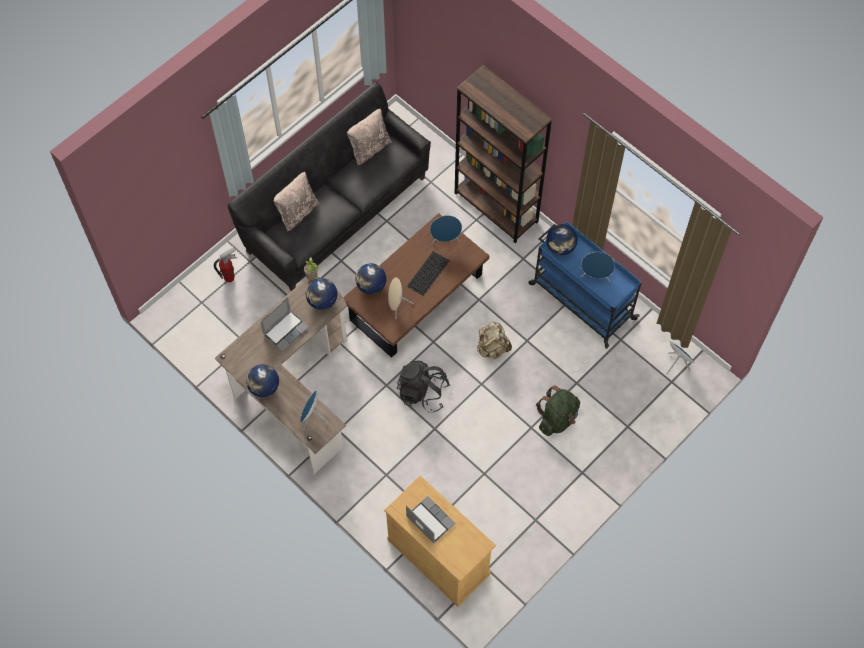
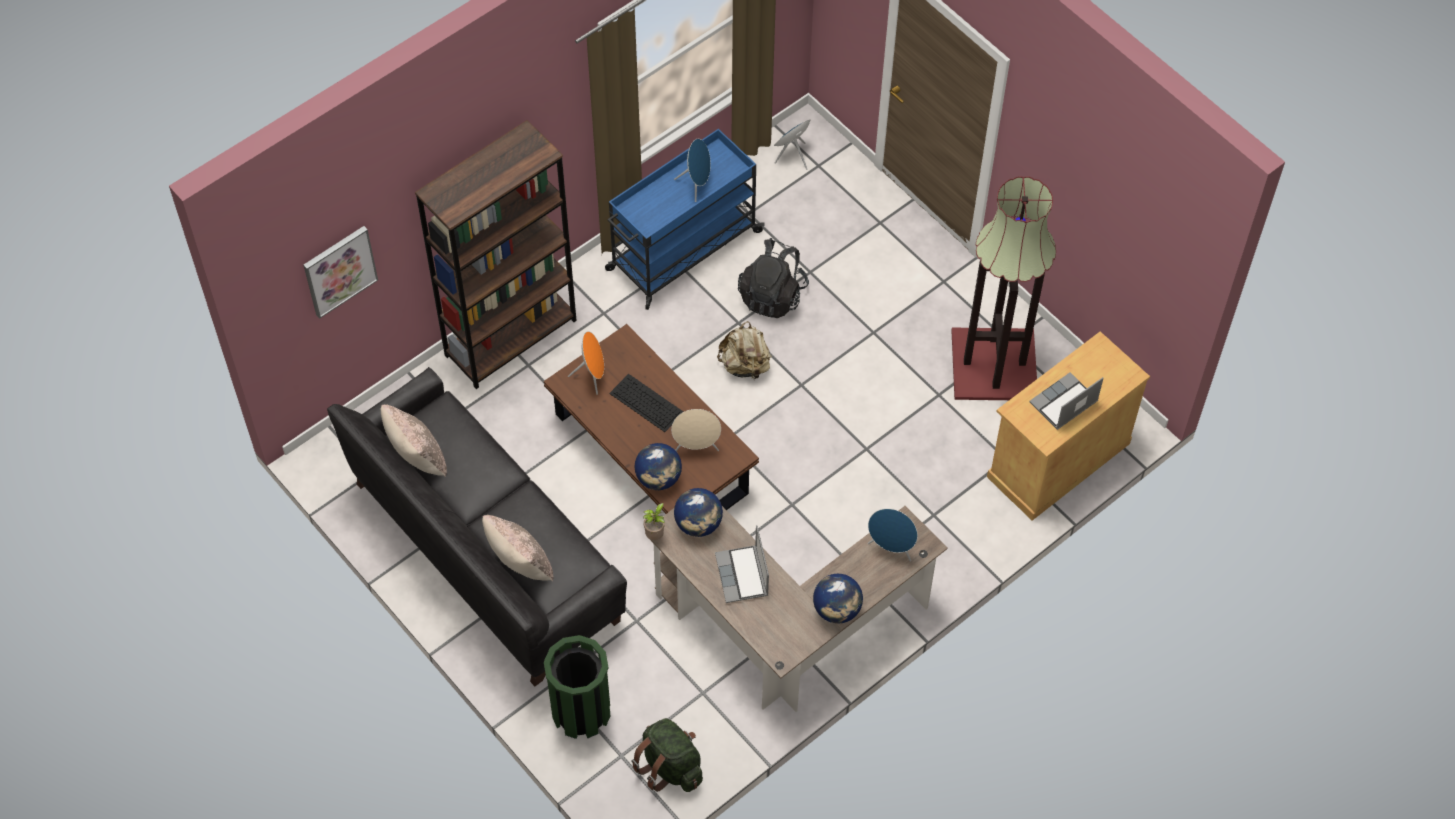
camera: 85 degrees left, 5 degrees down
fire extinguisher [214,247,237,282] -> green trash can [544,635,610,739]
laptop [260,297,309,351] -> laptop turned 150 degrees counterclockwise [715,525,769,603]
black backpack [397,361,450,413] -> black backpack moved to [738,238,809,318]
blue speaker [430,215,462,244] -> orange speaker [568,331,604,395]
green backpack [536,385,580,436] -> green backpack moved to [631,718,703,792]
globe [546,224,578,255] -> none
none -> picture [304,226,378,319]
none -> floor lamp [951,176,1056,400]

